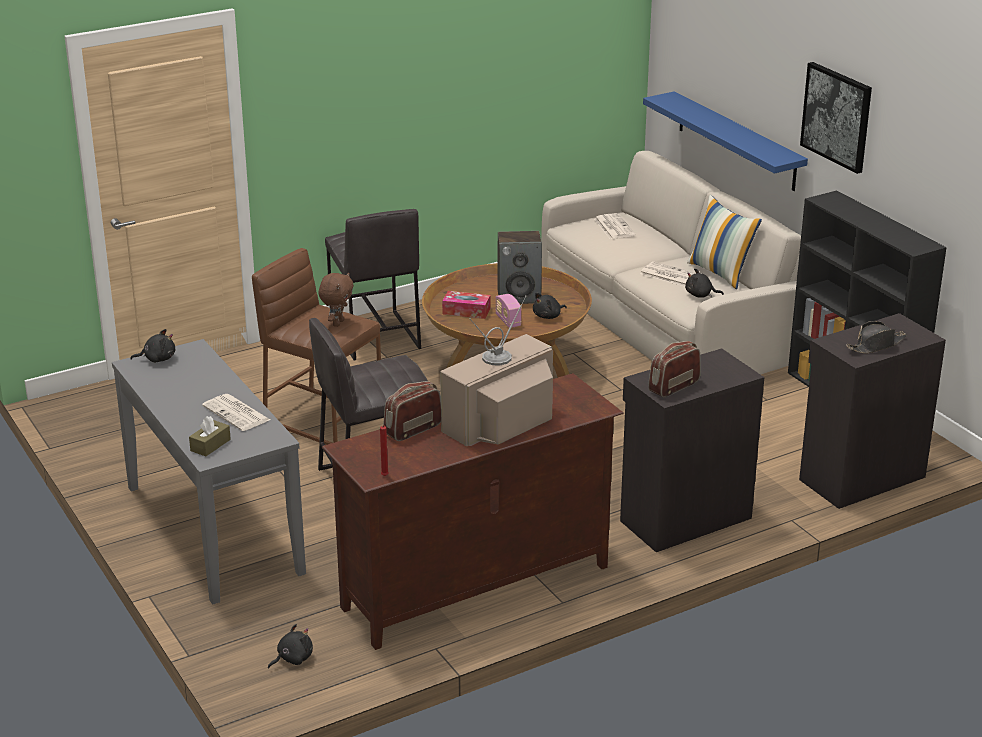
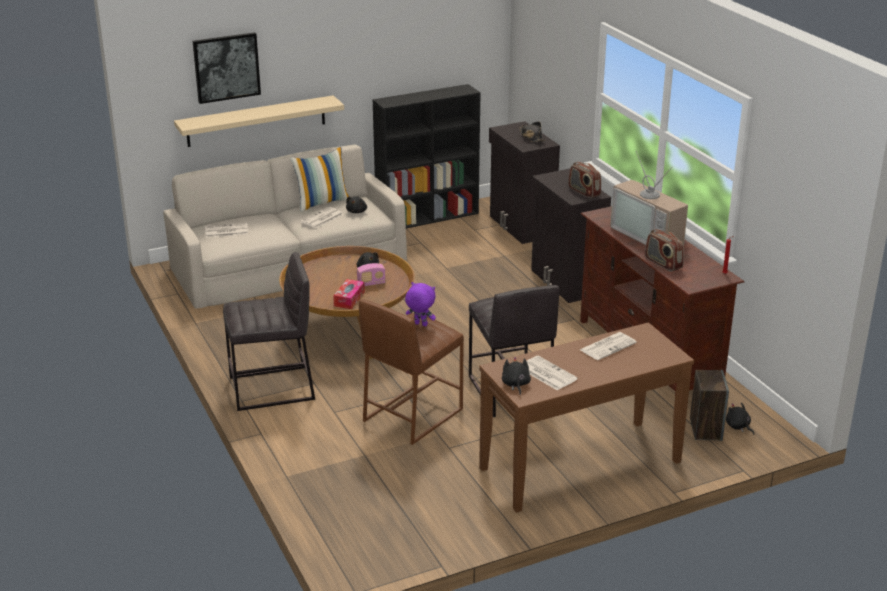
camera: 85 degrees left, 0 degrees up
grey console table [112,339,306,604] -> brown console table [479,323,694,513]
brown tissue box [189,416,231,456] -> none
brown plush toy [319,273,354,327] -> purple plush toy [405,282,436,326]
speaker [498,231,542,304] -> speaker moved to [690,370,729,441]
blue shelf [643,91,808,191] -> beige shelf [174,95,344,147]
picture [800,62,872,174] -> picture moved to [193,32,261,104]
none -> newspaper [527,356,578,390]

